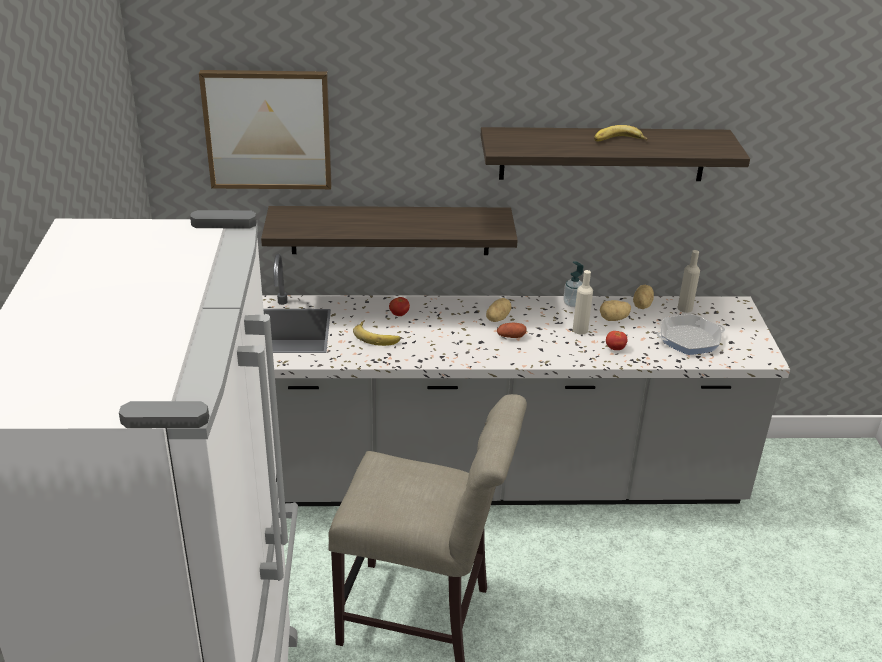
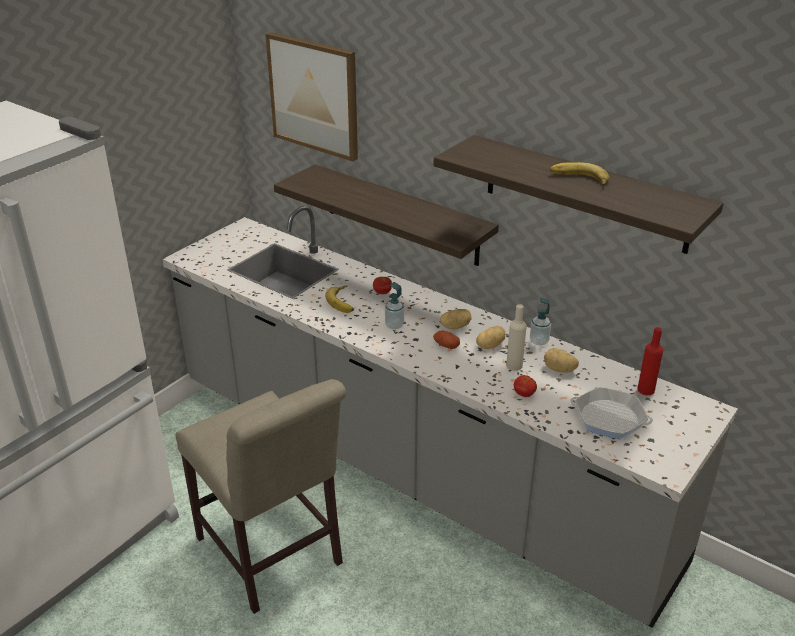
camera: 40 degrees right, 0 degrees up
potato [633,285,654,309] -> potato moved to [476,326,505,349]
beige bottle [677,250,700,313] -> red bottle [637,327,663,395]
none -> soap dispenser [385,282,404,329]

